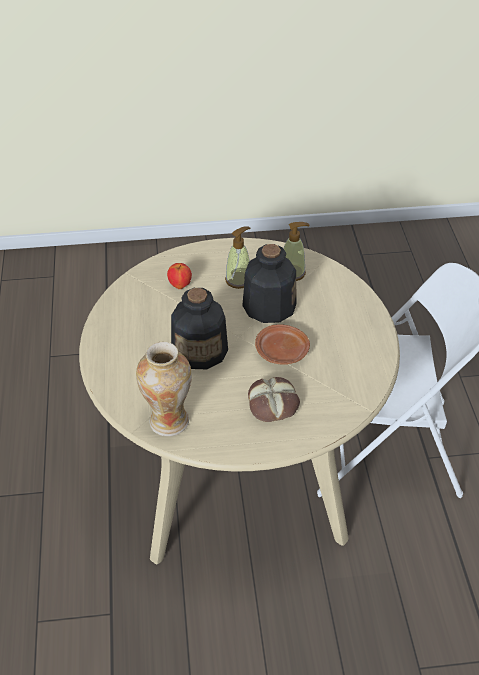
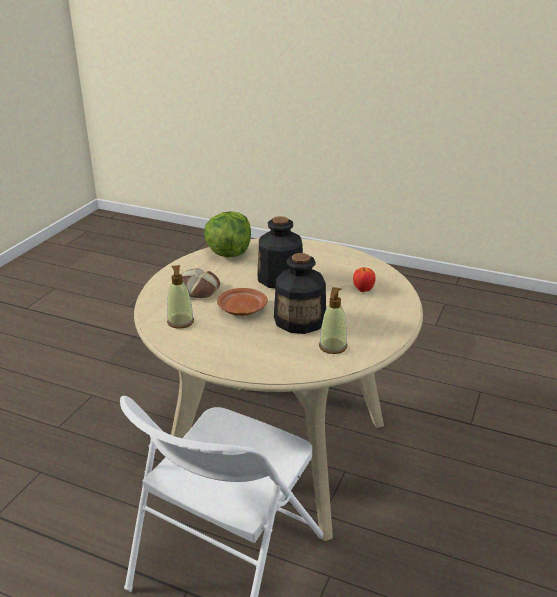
camera: 120 degrees right, 15 degrees down
vase [136,342,192,436] -> lettuce [204,211,251,257]
soap dispenser [225,226,250,289] -> soap dispenser moved to [167,265,194,329]

